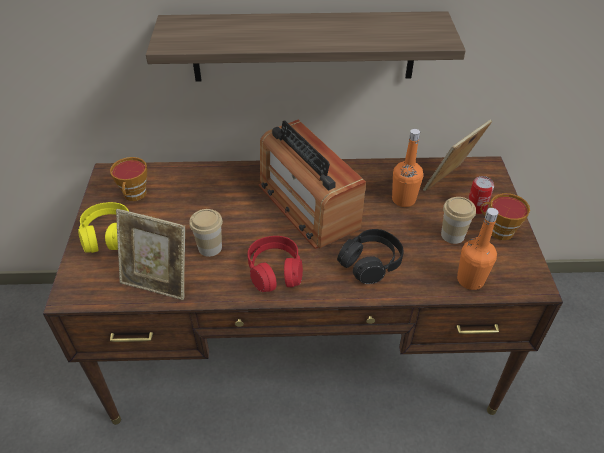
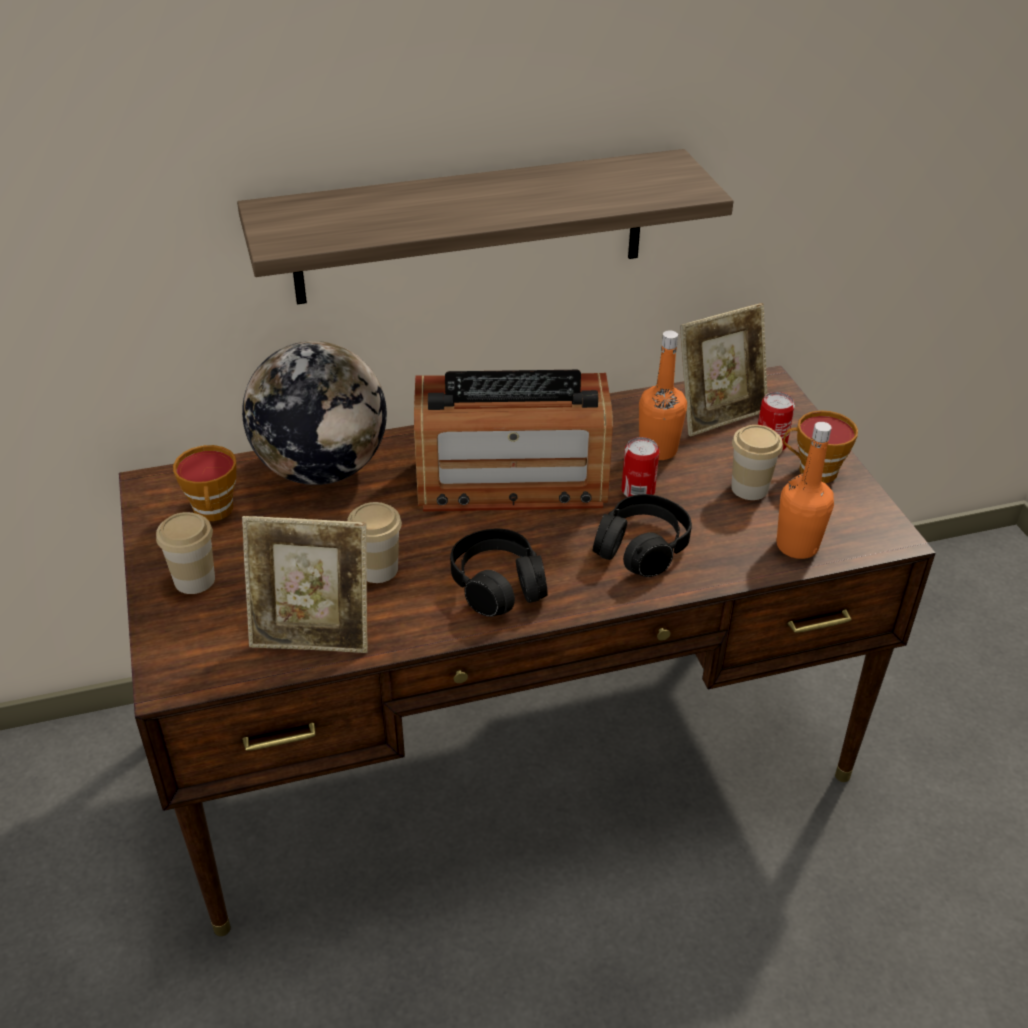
camera: 15 degrees left, 5 degrees down
yellow headphones [78,202,129,253] -> cup [156,512,215,594]
red headphones [247,236,303,292] -> black headphones [450,529,548,617]
radio [259,120,366,249] -> radio turned 45 degrees counterclockwise [414,370,613,512]
picture frame [423,119,492,191] -> picture frame turned 150 degrees counterclockwise [680,303,768,437]
none -> globe [242,341,387,485]
none -> can [622,437,659,497]

